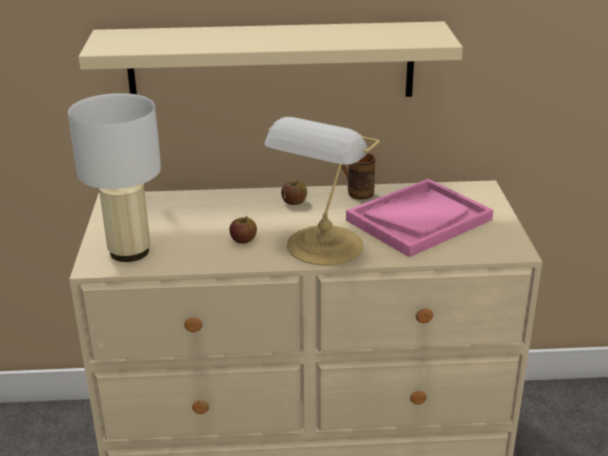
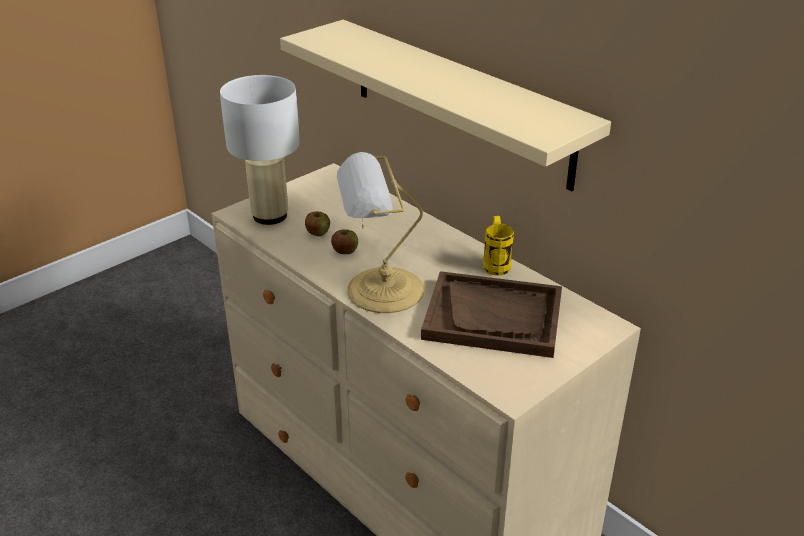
camera: 50 degrees right, 5 degrees up
apple [281,181,307,205] -> apple moved to [305,211,330,236]
brown mug [341,153,375,200] -> yellow mug [483,216,514,276]
pink tray [346,179,493,257] -> brown tray [421,271,562,358]

